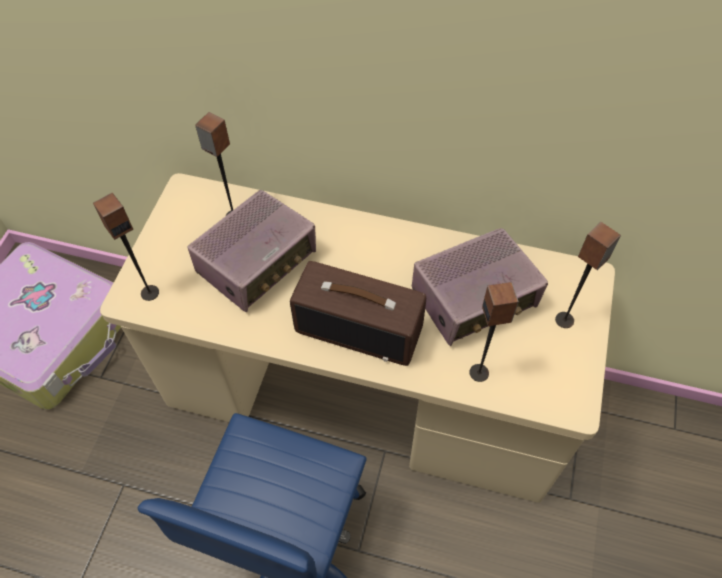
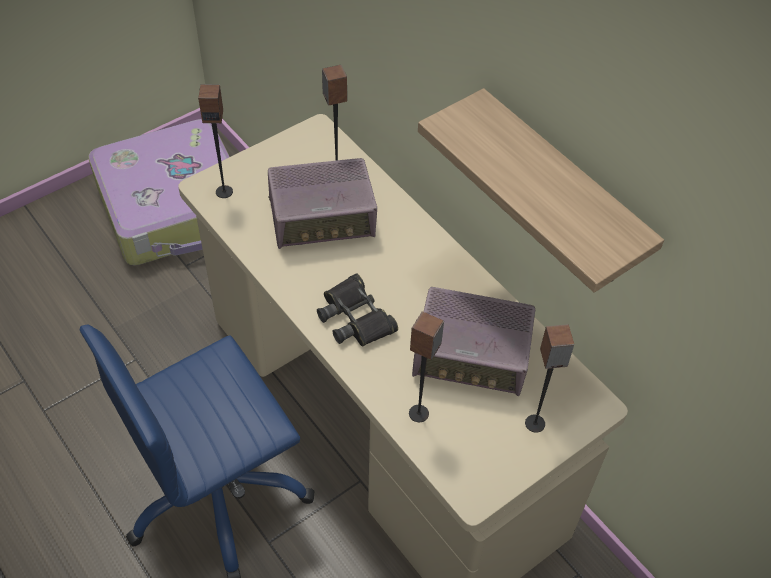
camera: 35 degrees right, 5 degrees down
radio [290,261,426,366] -> black binoculars [317,273,398,346]
none -> shelf [418,88,664,293]

